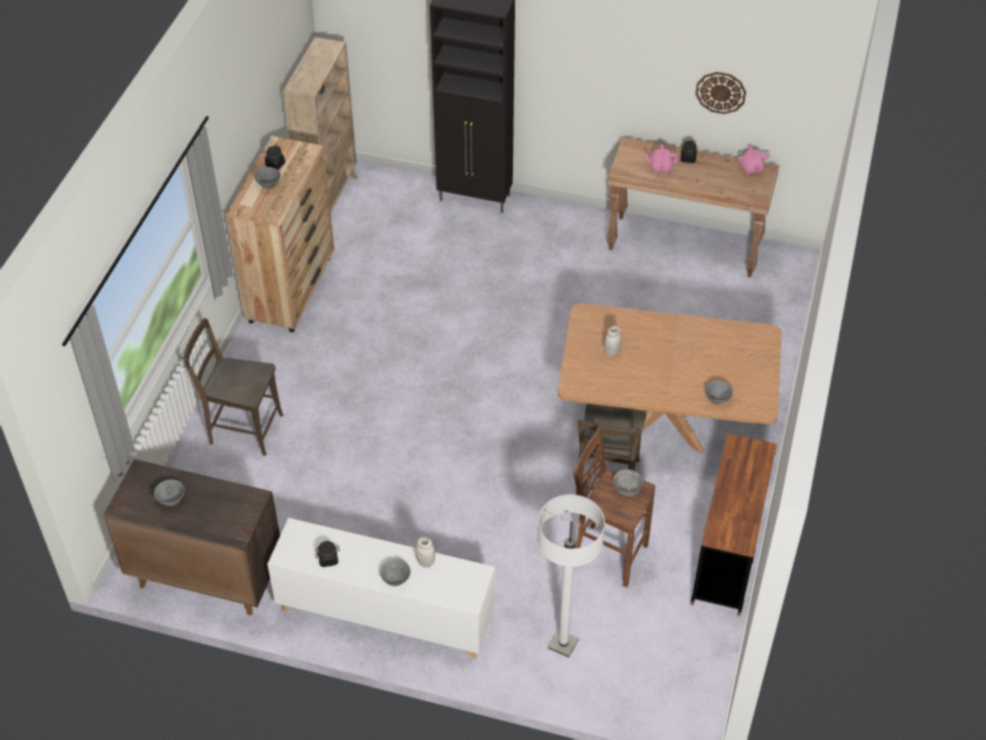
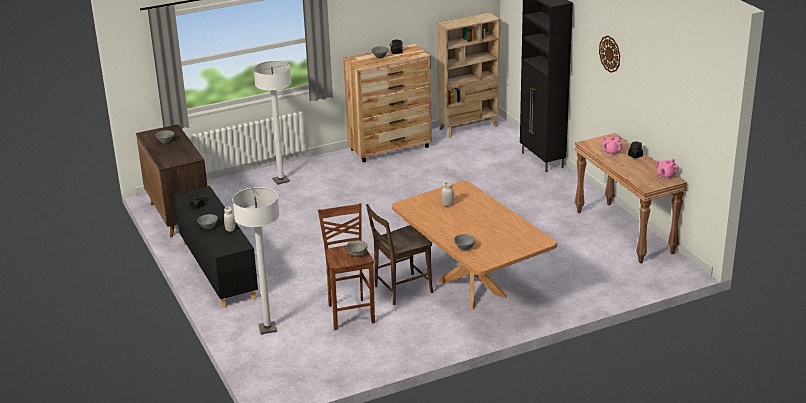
camera: 50 degrees right, 20 degrees down
brown chair [183,318,283,456] -> white floor lamp [254,61,291,185]
white cabinet [267,518,495,659] -> black cabinet [174,186,258,308]
brown desk [691,433,777,617] -> none
wall clock [695,72,746,114] -> wall clock moved to [599,36,620,73]

